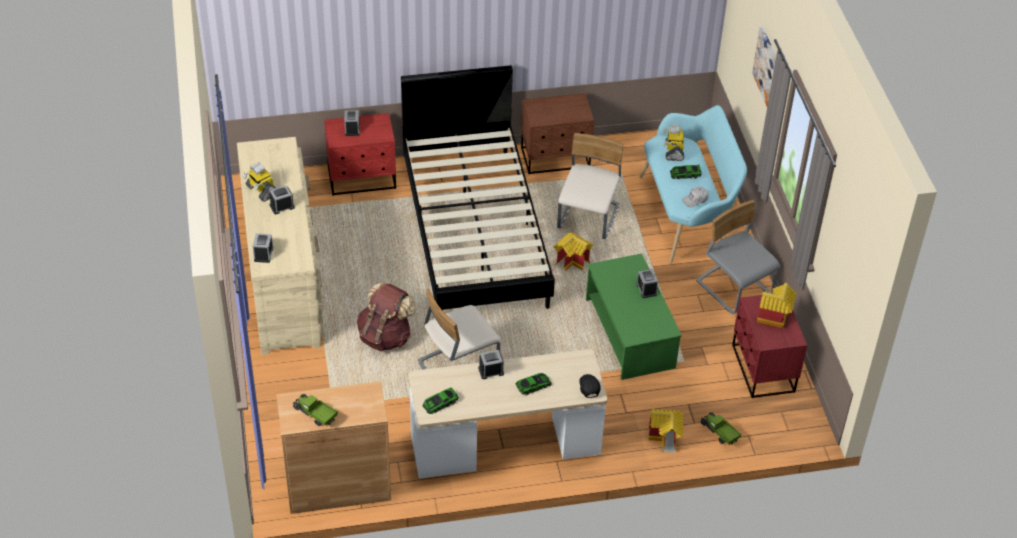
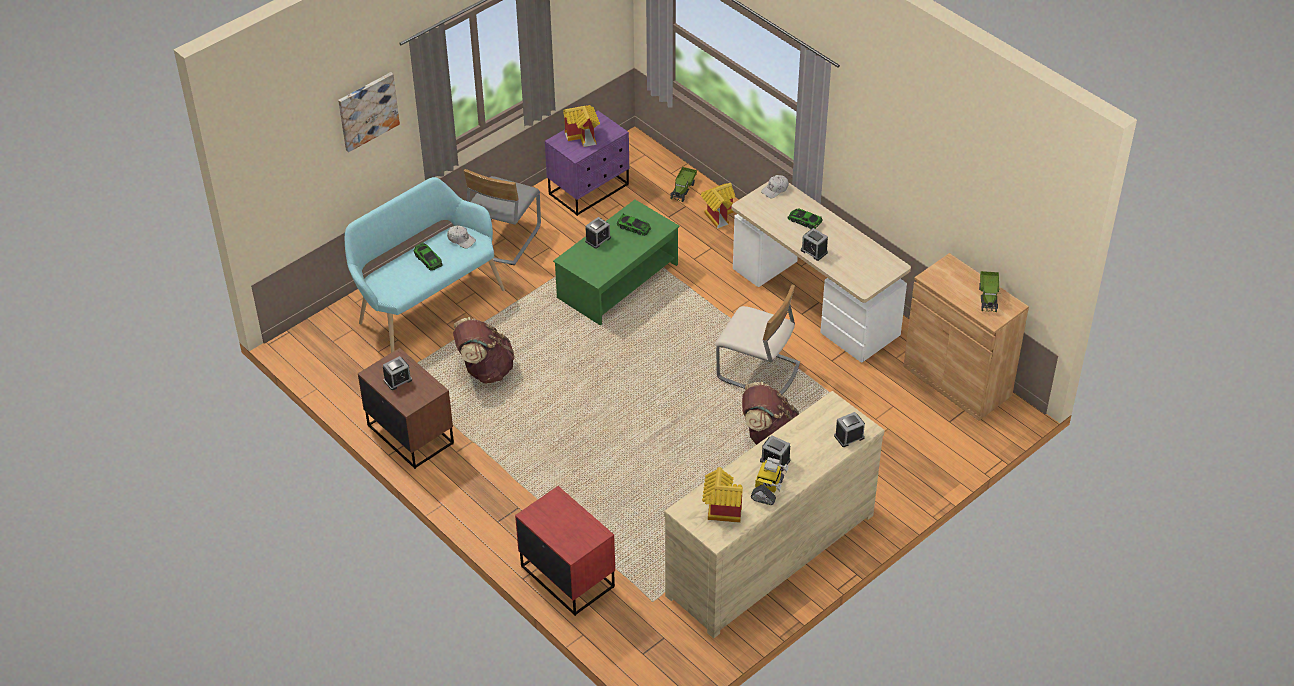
camera: 120 degrees left, 0 degrees up
alarm clock [344,110,360,136] -> alarm clock moved to [383,356,412,390]
black bed [401,65,555,310] -> none
toy car [423,387,459,414] -> toy car moved to [617,214,651,236]
toy house [553,232,593,271] -> toy house moved to [702,467,743,523]
beige chair [557,133,624,239] -> brown backpack [453,317,515,383]
black cap [579,374,600,398] -> white cap [761,175,789,198]
toy robot [664,124,684,161] -> none
red nightstand [732,295,807,398] -> purple nightstand [545,111,629,216]

